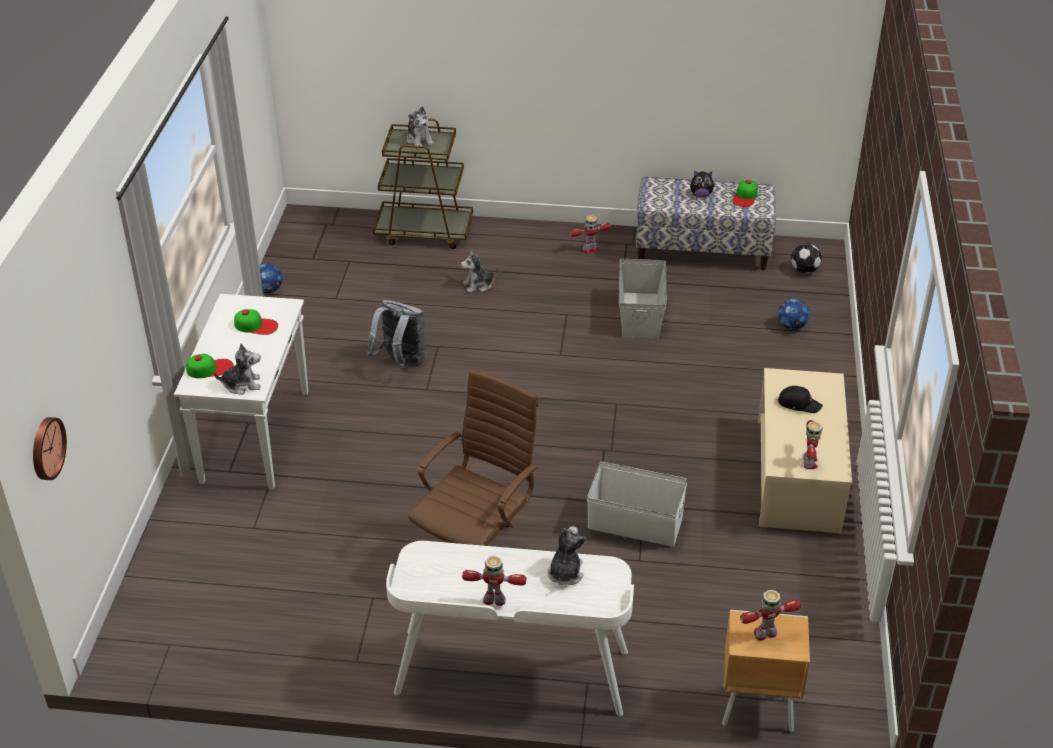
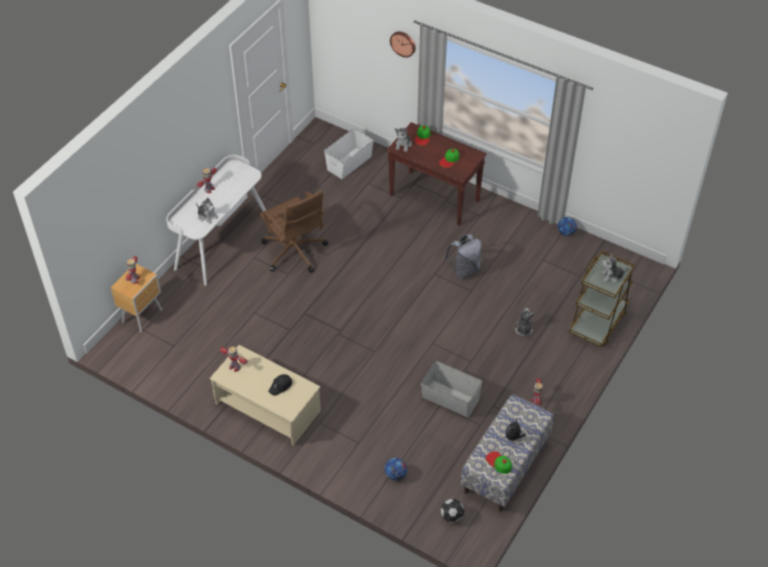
camera: 115 degrees right, 10 degrees up
wall clock [33,417,67,480] -> wall clock moved to [390,32,416,58]
white console table [174,294,308,490] -> brown console table [386,122,487,226]
white storage box [587,462,688,547] -> white storage box moved to [324,128,374,179]

